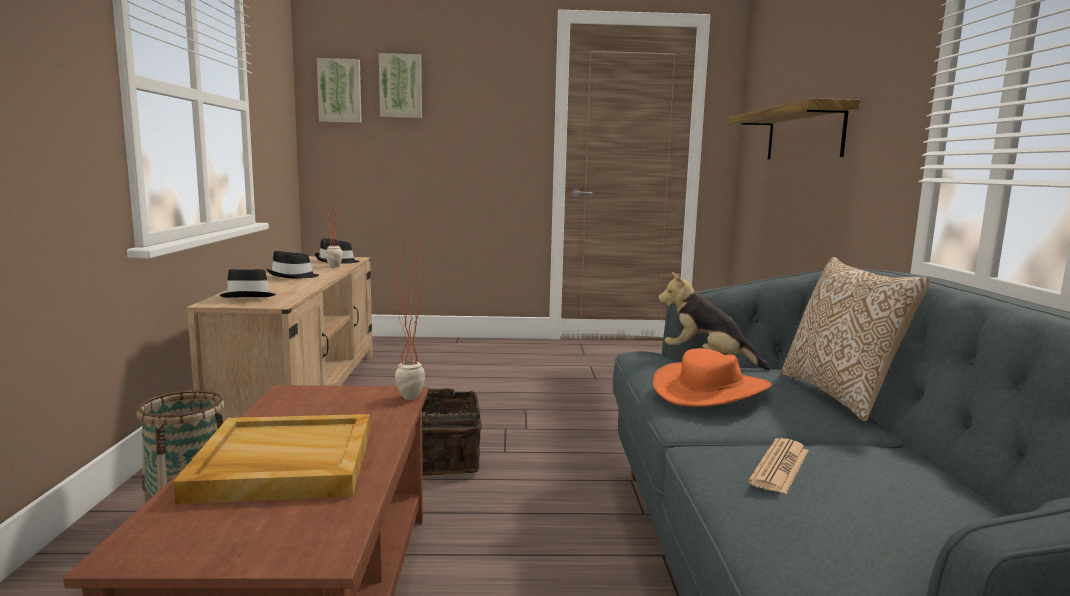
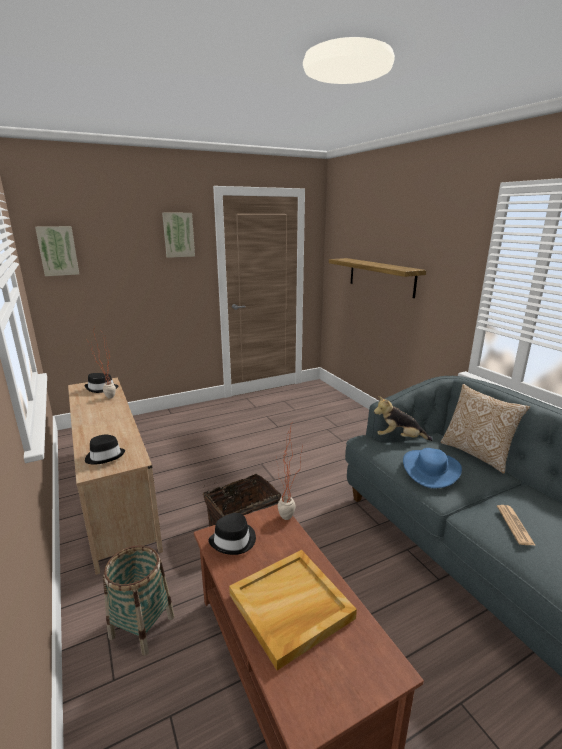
camera: 25 degrees left, 10 degrees up
black hat [266,251,319,278] -> black hat moved to [208,513,256,555]
picture [379,53,422,118] -> picture moved to [162,213,195,258]
orange hat [653,348,772,407] -> blue hat [403,448,462,488]

